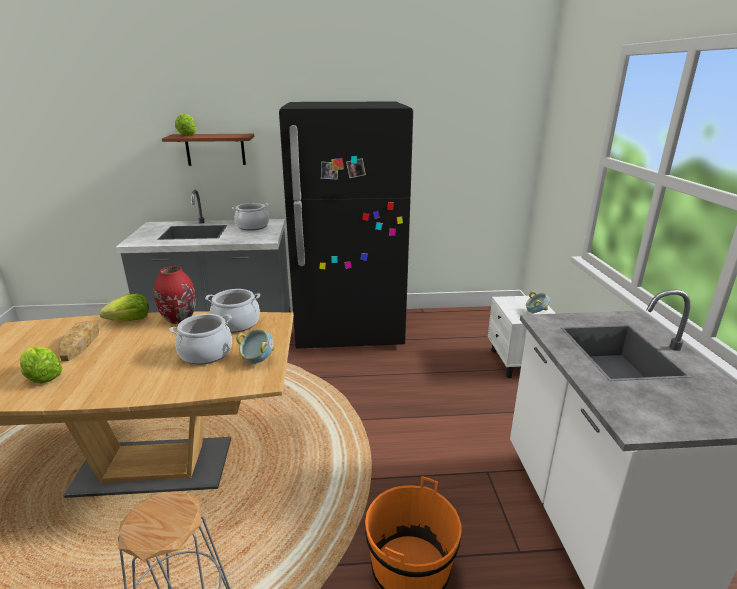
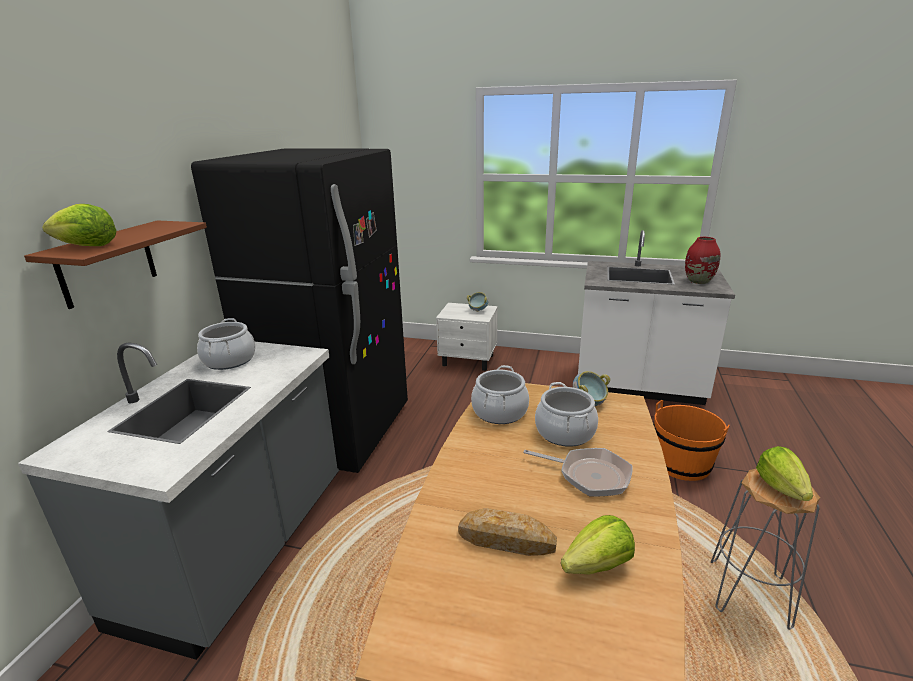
camera: 70 degrees left, 0 degrees up
lettuce [99,293,149,321] -> lettuce moved to [756,446,813,501]
red vase [154,266,196,324] -> red vase moved to [685,237,720,284]
none -> frying pan [523,448,633,497]

